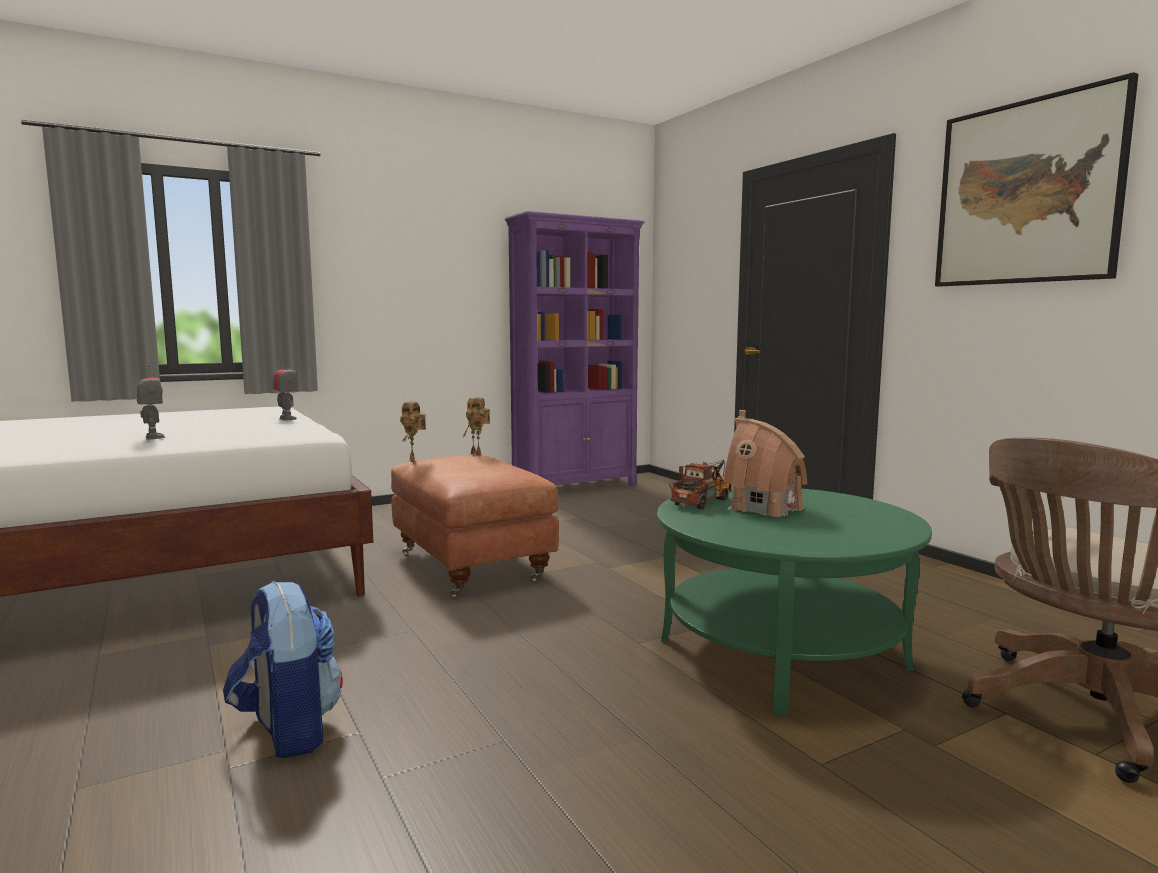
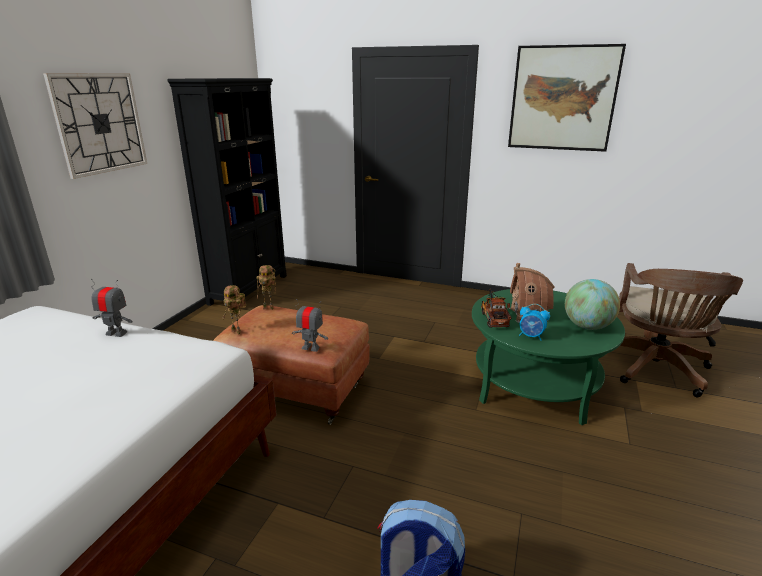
camera: 40 degrees left, 15 degrees up
toy robot [137,365,165,440] -> toy robot moved to [292,299,328,352]
purple bookcase [505,211,645,486] -> black bookcase [167,78,287,306]
none -> wall clock [43,73,147,179]
none -> alarm clock [519,304,550,341]
none -> globe [565,279,620,330]

